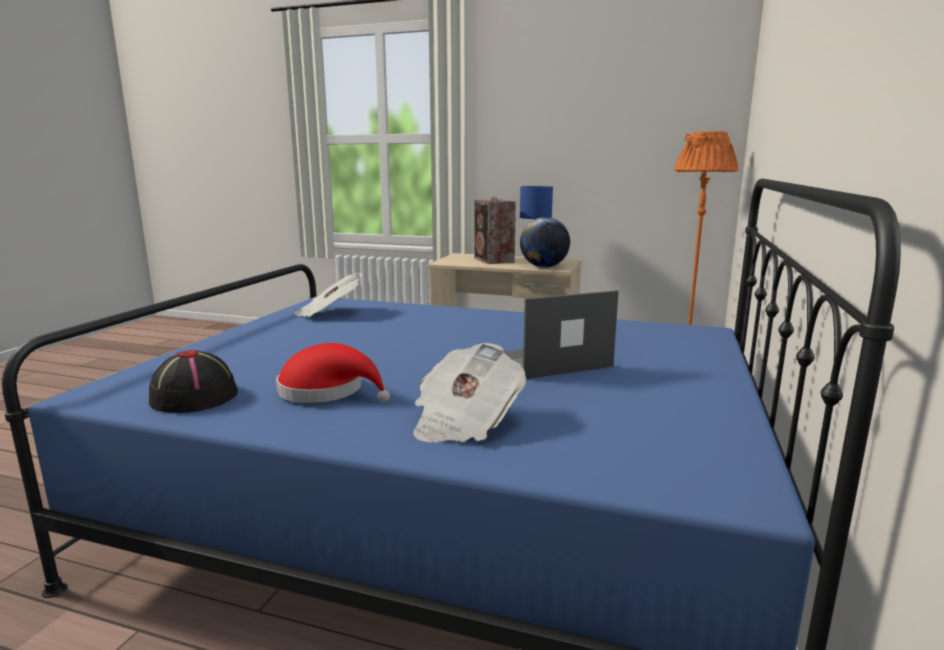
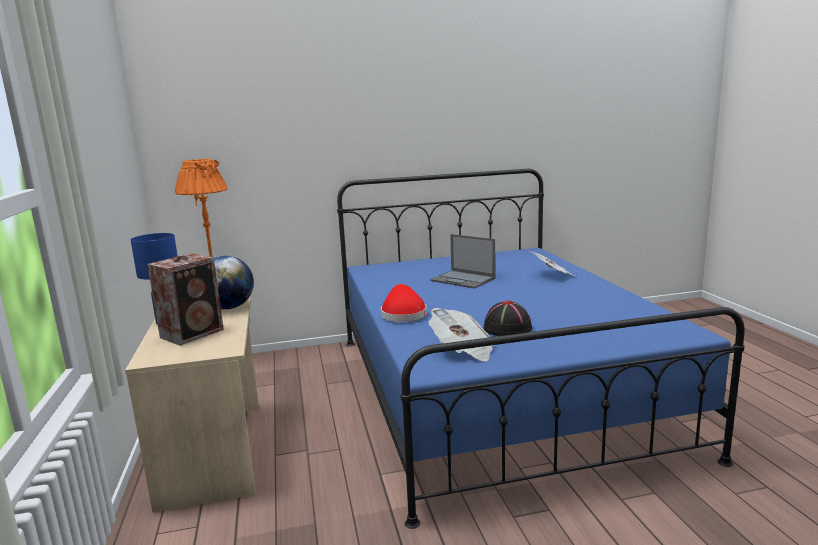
camera: 120 degrees left, 0 degrees up
black hat [149,350,238,413] -> black hat moved to [483,301,532,336]
red hat [276,343,390,403] -> red hat moved to [381,284,427,322]

